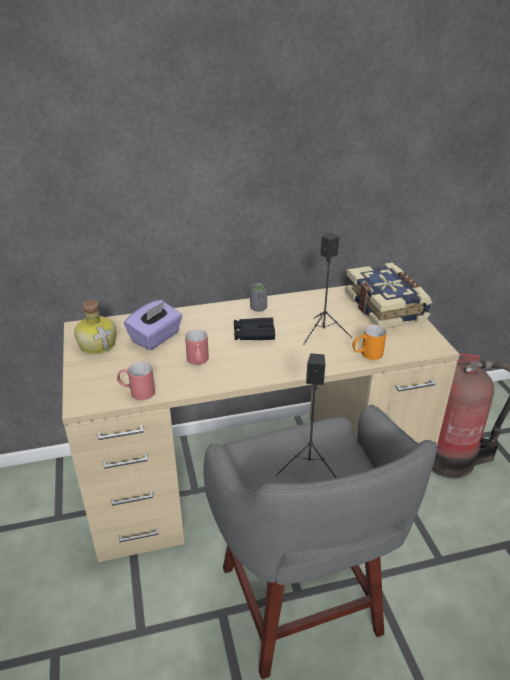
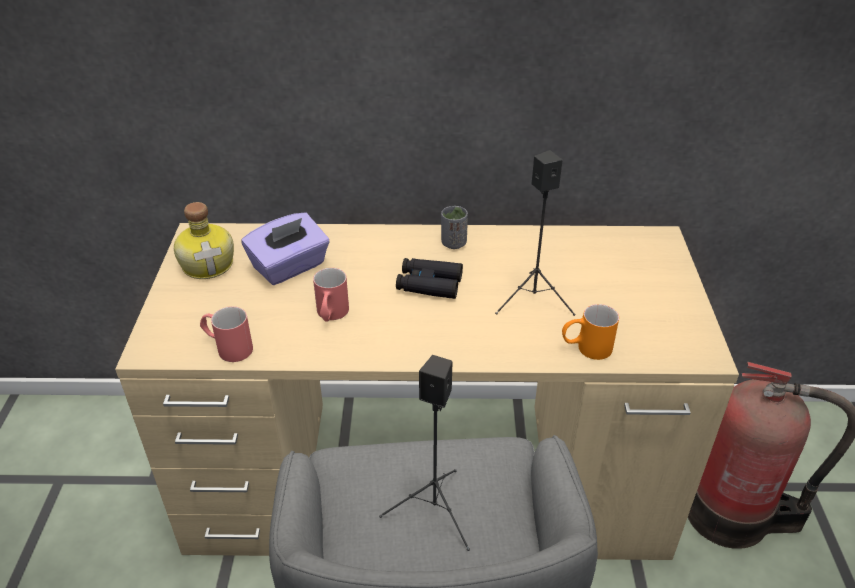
camera: 15 degrees right, 5 degrees up
book [345,262,432,328] -> none

